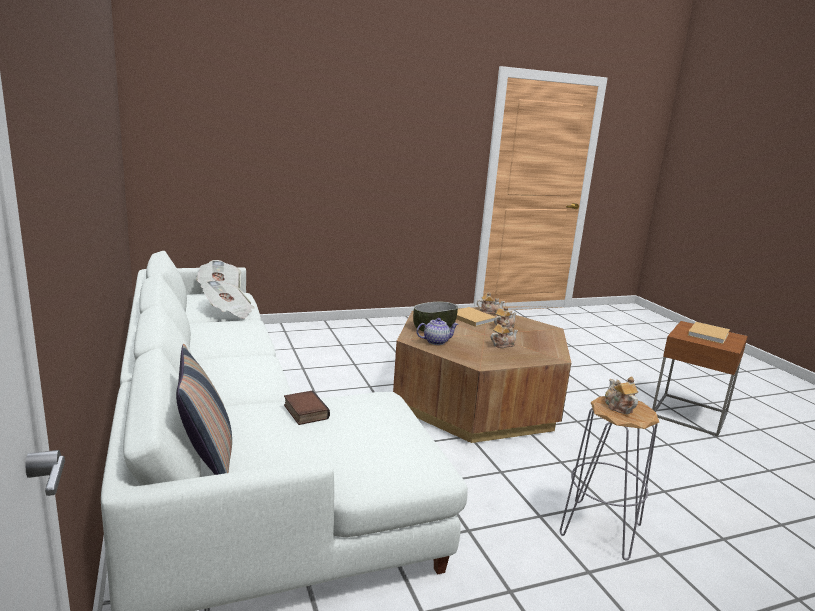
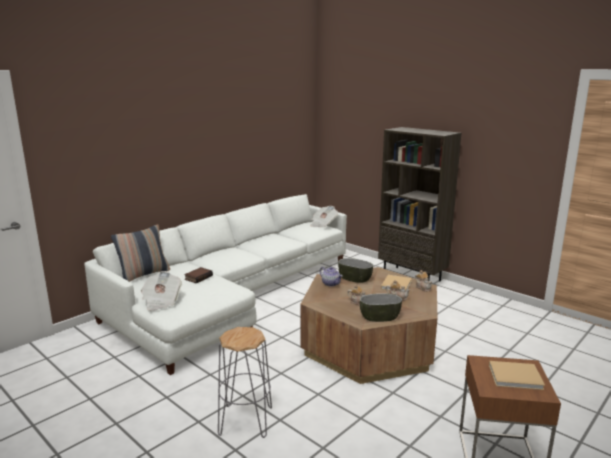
camera: 65 degrees right, 0 degrees up
newspaper [203,280,254,319] -> newspaper moved to [141,271,182,311]
teapot [604,376,638,414] -> none
none -> bowl [360,293,402,322]
none -> brown bookcase [378,127,461,281]

